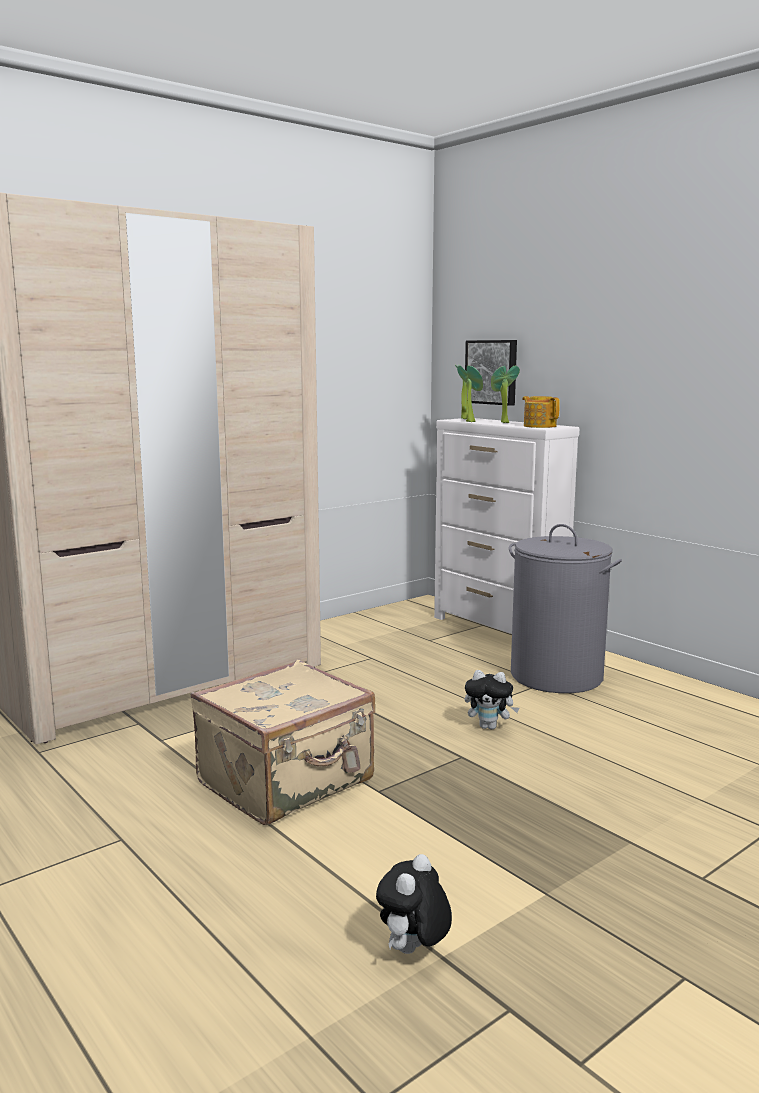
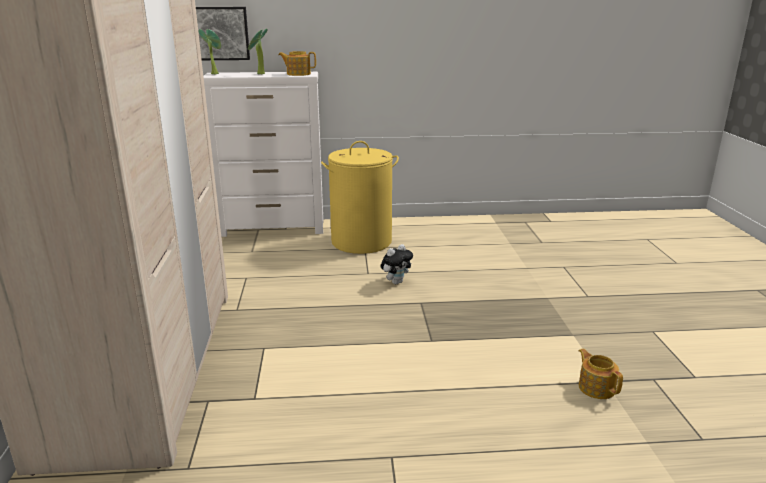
camera: 55 degrees left, 10 degrees up
beige suitcase [191,660,375,825] -> none
plush toy [376,854,452,954] -> teapot [579,349,623,399]
potted plant [457,365,483,422] -> none
grey laundry basket [509,524,622,693] -> yellow laundry basket [321,141,399,254]

